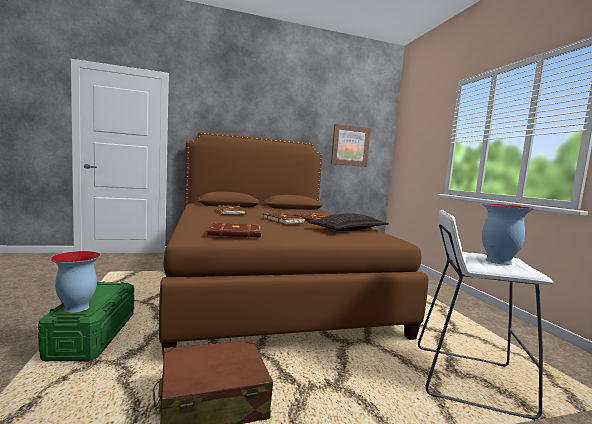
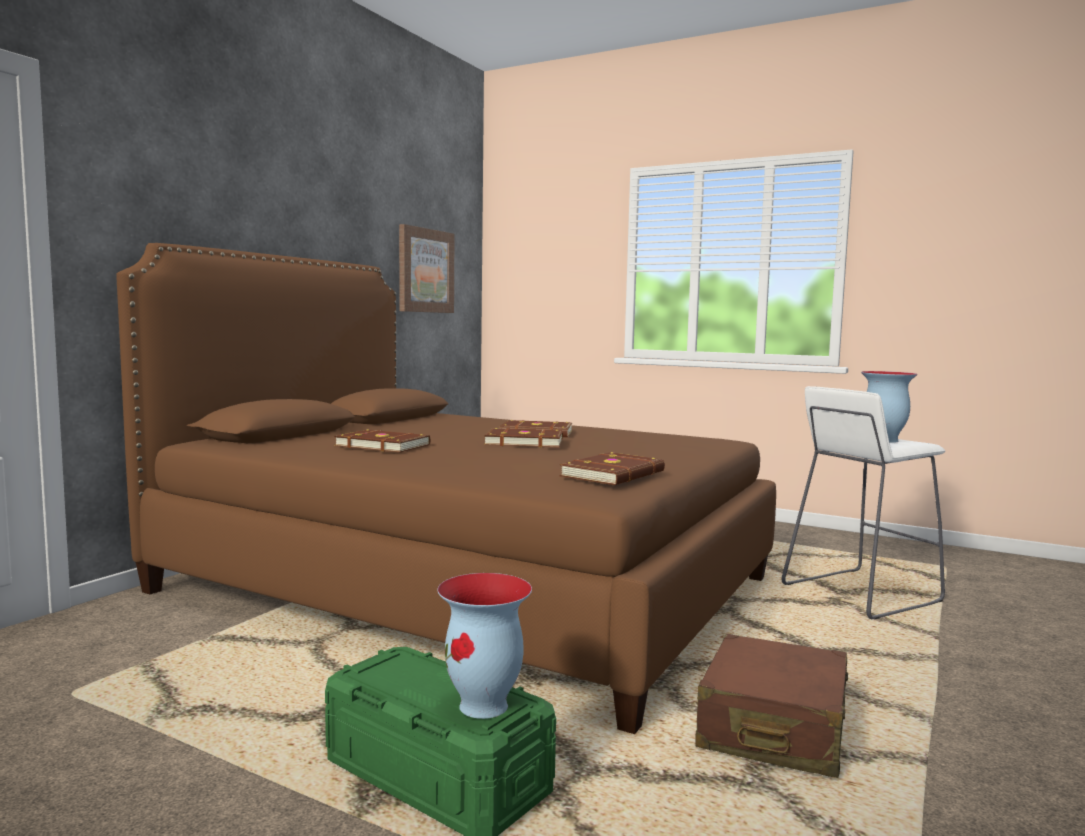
camera: 45 degrees left, 0 degrees up
pillow [307,213,388,231] -> none

